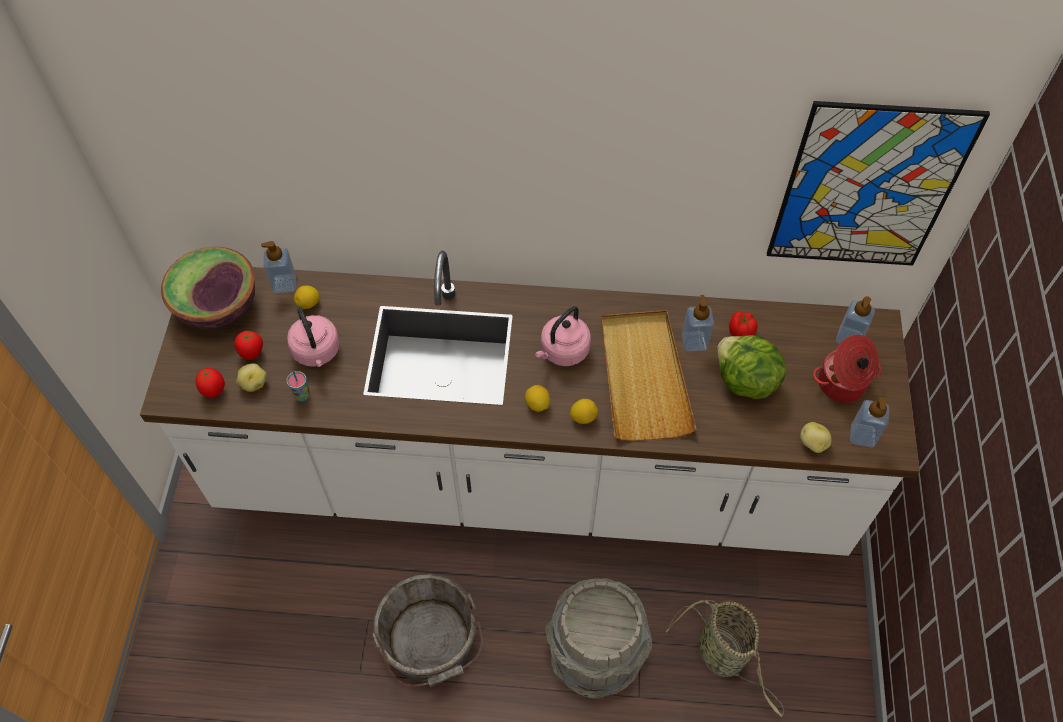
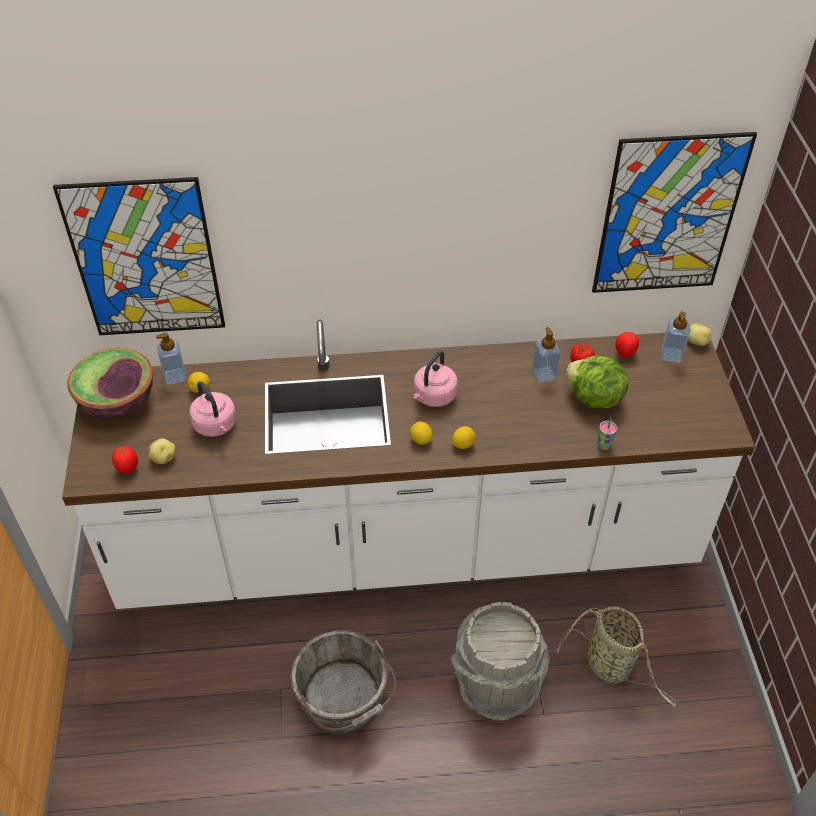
camera: 10 degrees left, 10 degrees down
tomato [234,331,263,360] -> tomato moved to [615,332,639,357]
cup [286,371,310,401] -> cup moved to [597,417,617,450]
beige tray [601,310,696,441] -> none
potato [800,422,832,453] -> potato moved to [688,324,712,346]
cooking pot [813,335,882,403] -> none
soap dispenser [850,397,890,448] -> none
none -> picture [53,177,225,335]

